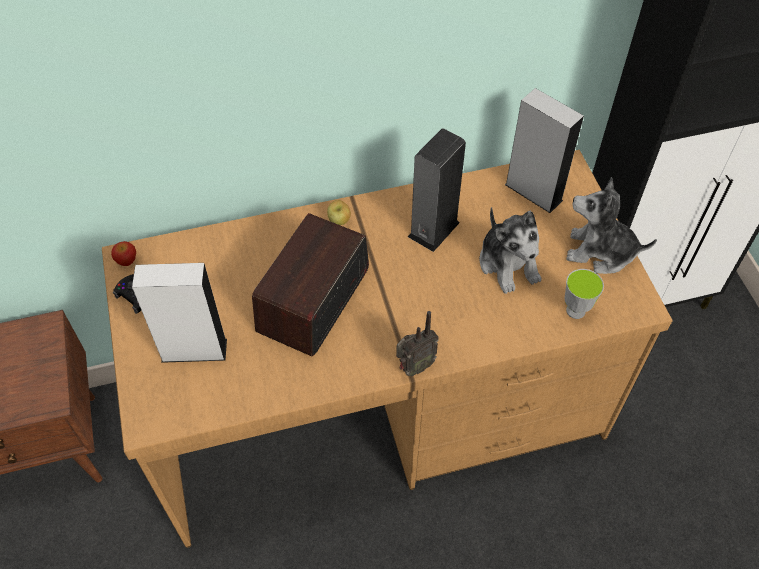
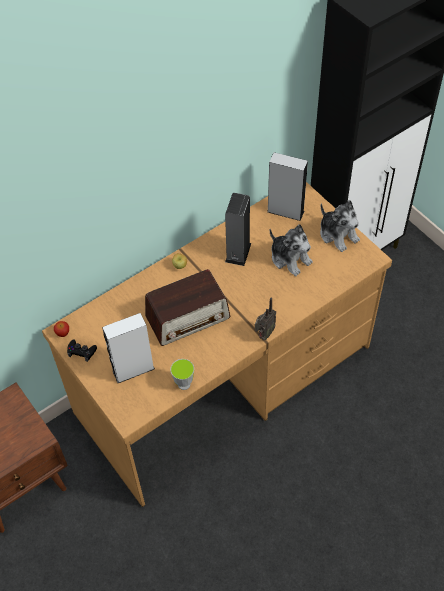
camera: 20 degrees left, 0 degrees up
radio [252,213,369,356] -> radio turned 120 degrees counterclockwise [145,269,230,346]
cup [565,269,604,319] -> cup moved to [170,359,194,390]
plush toy [566,177,657,274] -> plush toy turned 120 degrees counterclockwise [320,200,360,252]

